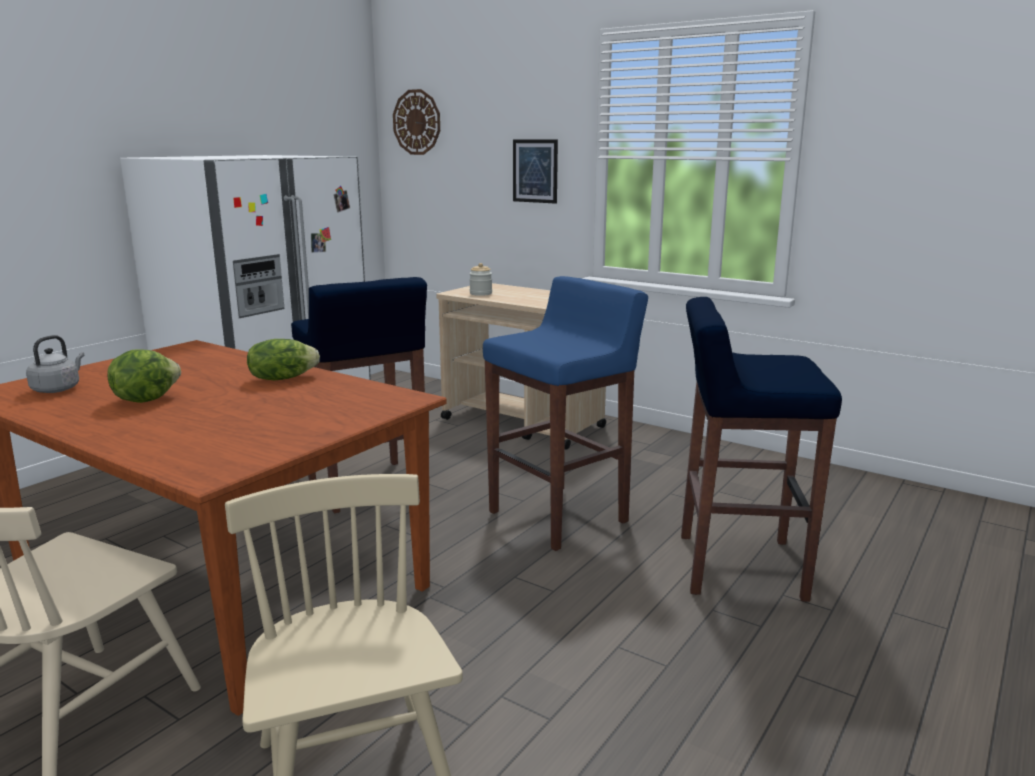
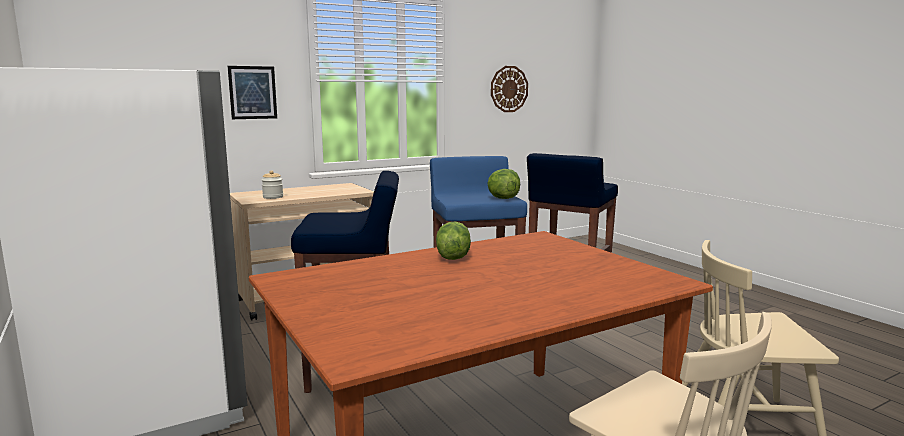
camera: 65 degrees left, 5 degrees down
grey kettle [26,335,84,393] -> none
lettuce [107,350,181,403] -> lettuce moved to [487,169,520,199]
wall clock [393,89,440,155] -> wall clock moved to [491,66,528,112]

